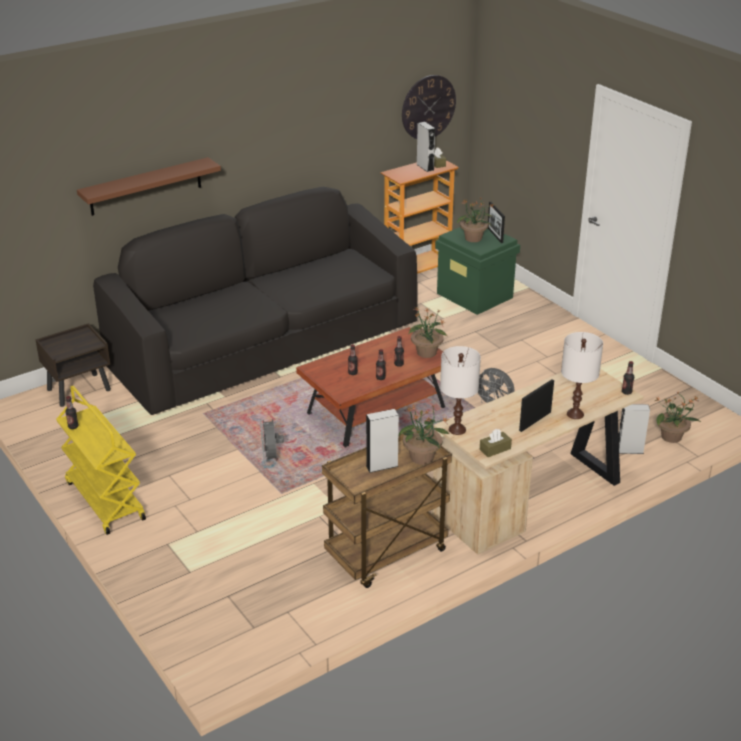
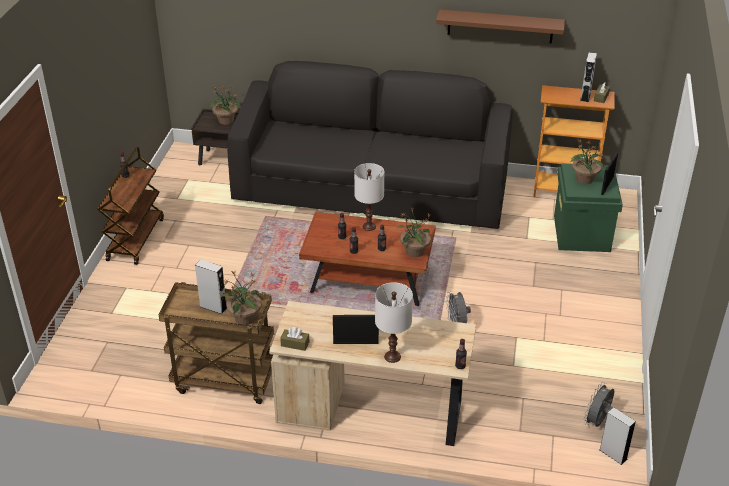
camera: 45 degrees right, 5 degrees up
yellow cart [56,386,146,535] -> brown cart [97,147,164,265]
brown shelf [77,157,221,216] -> brown shelf moved to [436,9,565,44]
grey fan [260,417,284,464] -> grey fan moved to [583,382,614,427]
wall clock [402,75,456,139] -> none
white table lamp [440,346,481,435] -> white table lamp moved to [354,163,384,231]
grey speaker [619,404,650,454] -> grey speaker moved to [600,407,636,465]
potted plant [655,391,701,443] -> potted plant moved to [210,85,241,125]

